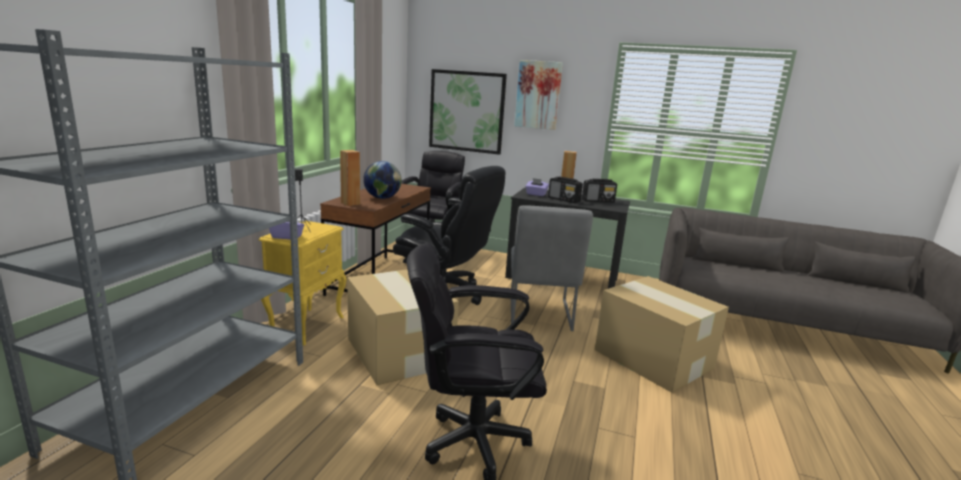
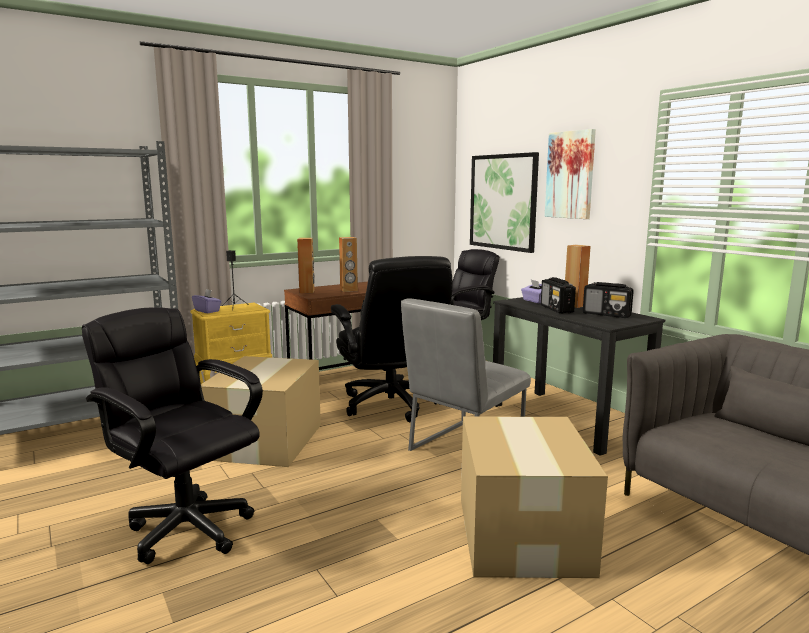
camera: 40 degrees right, 5 degrees down
globe [363,161,402,199] -> brown speaker [339,237,358,292]

